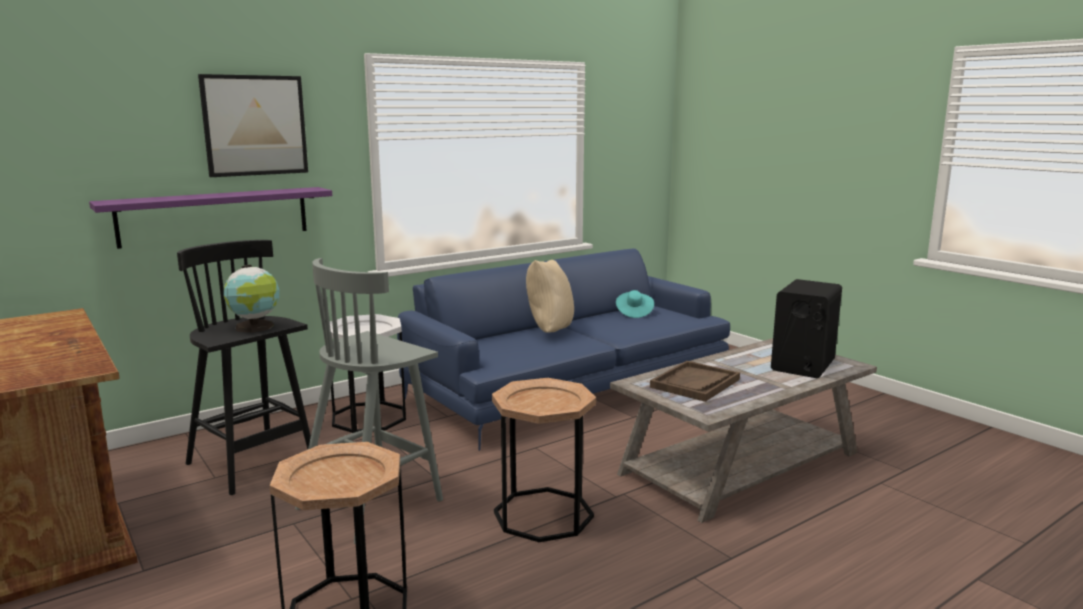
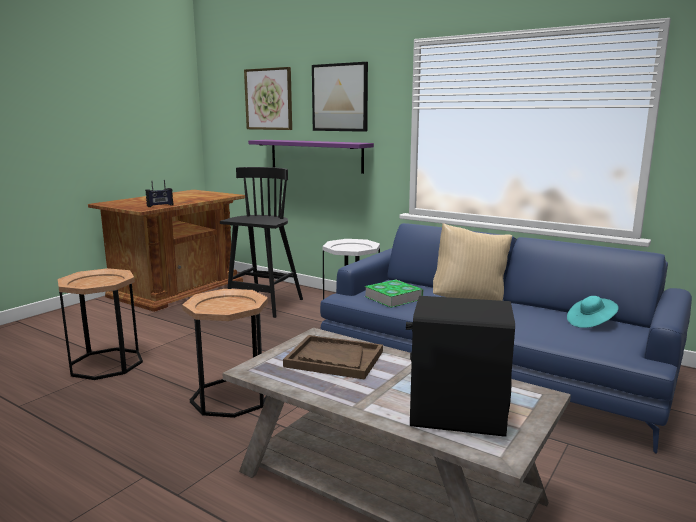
camera: 70 degrees right, 0 degrees up
globe [224,265,279,333] -> none
grey stool [295,258,443,544] -> none
none -> radio [145,180,174,207]
none -> picture [244,67,292,130]
none -> book [365,280,423,308]

